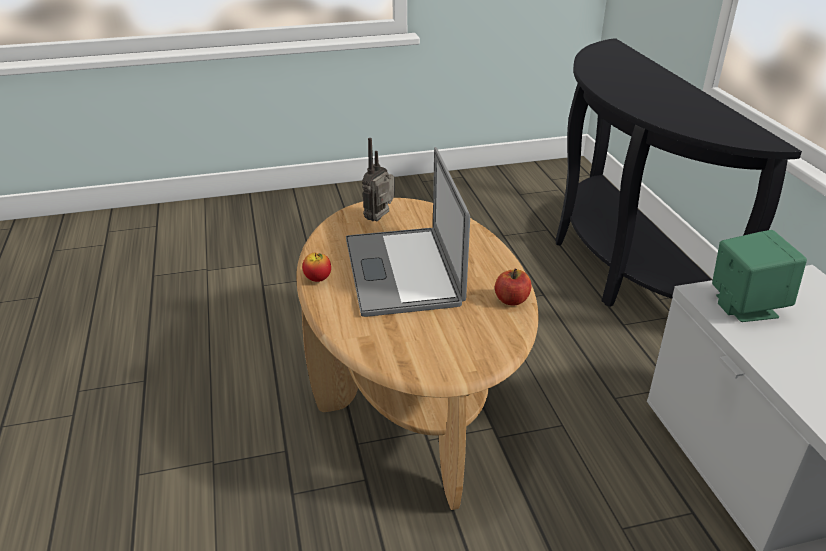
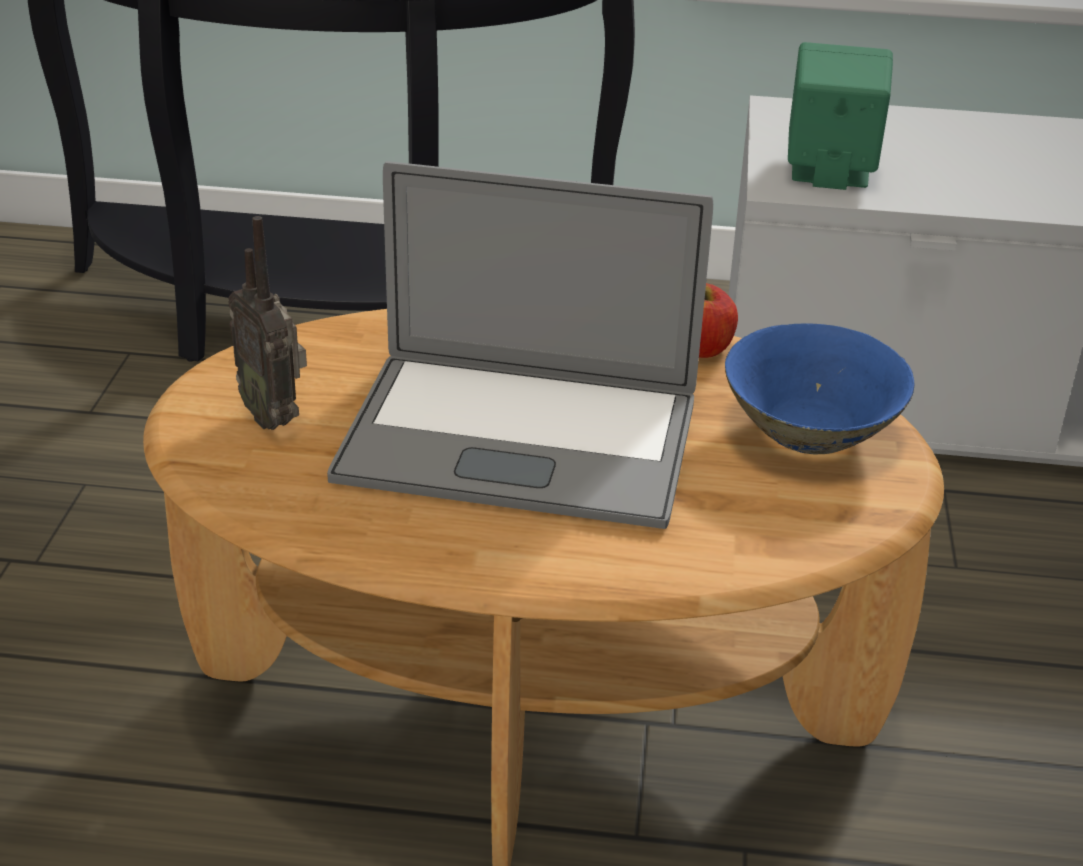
camera: 70 degrees left, 0 degrees up
apple [302,253,331,282] -> none
none -> blue bowl [725,323,914,455]

